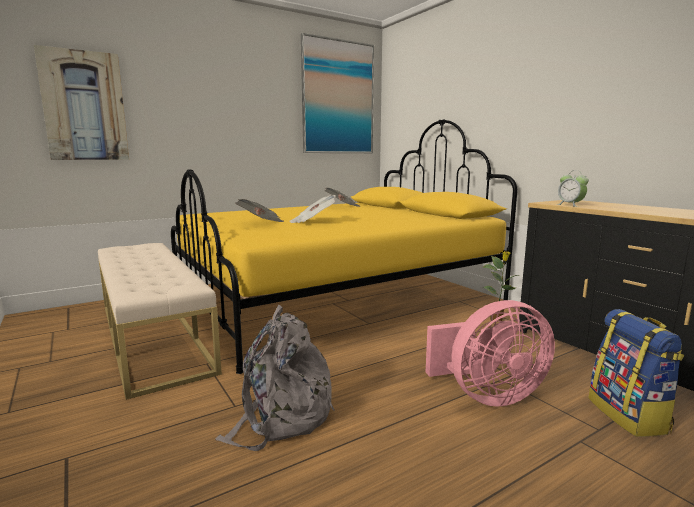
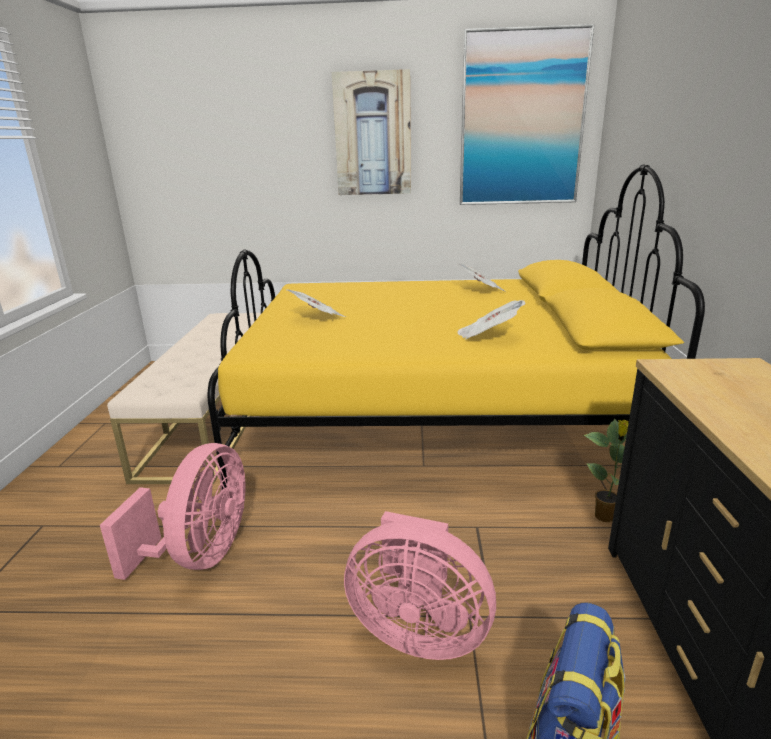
camera: 35 degrees right, 10 degrees up
picture [34,45,129,160] -> picture moved to [332,69,411,195]
grey backpack [215,305,335,451] -> pink fan [100,443,245,580]
newspaper [289,195,336,223] -> newspaper moved to [457,300,525,339]
alarm clock [556,170,589,207] -> none

